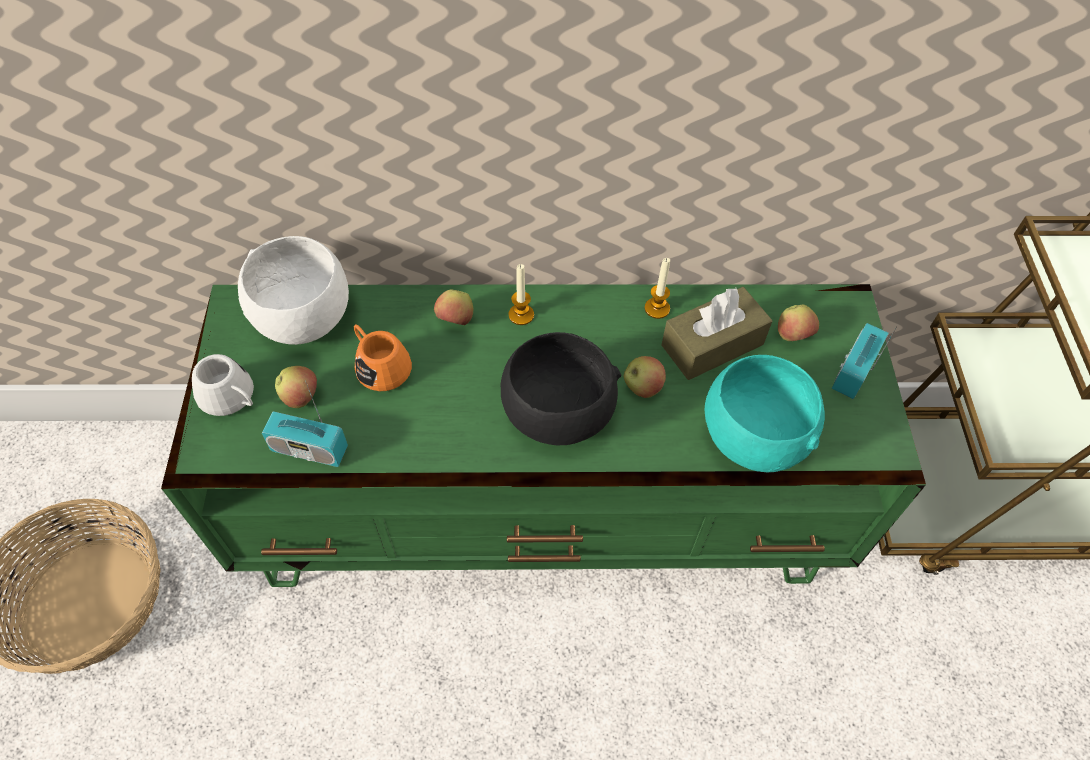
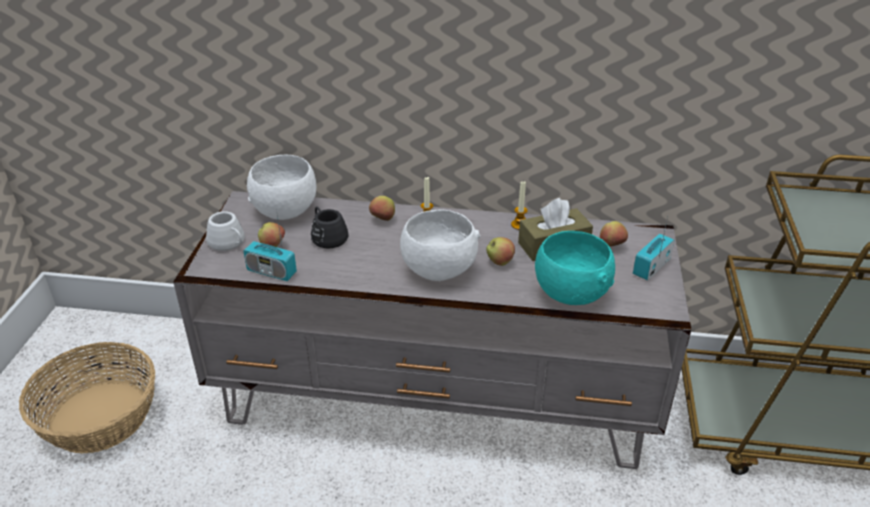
camera: 10 degrees right, 20 degrees down
green tv stand [161,284,926,587] -> grey tv stand [173,191,692,469]
orange mug [354,324,412,391] -> black mug [311,207,349,248]
black bowl [501,332,621,445] -> white bowl [400,209,481,281]

